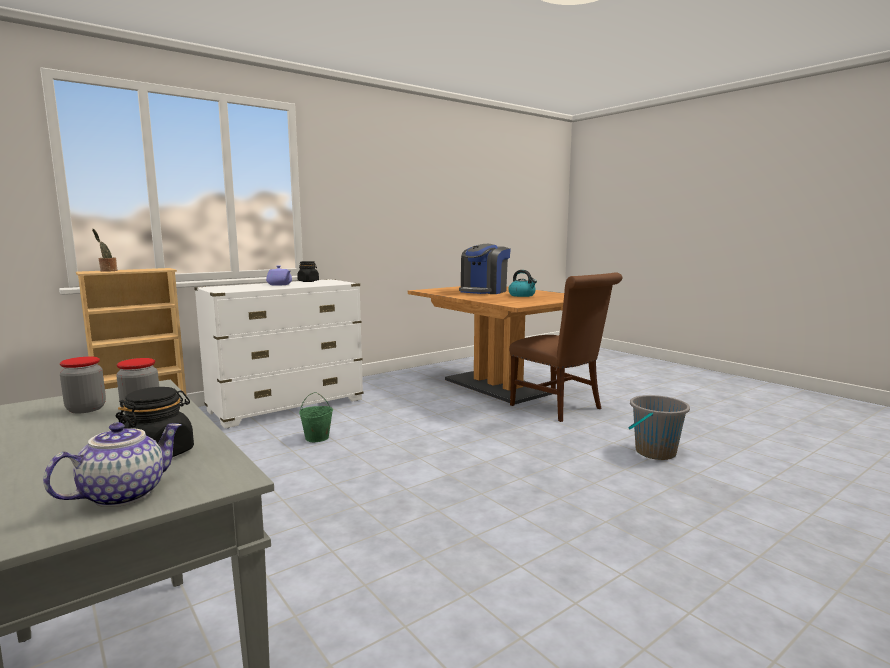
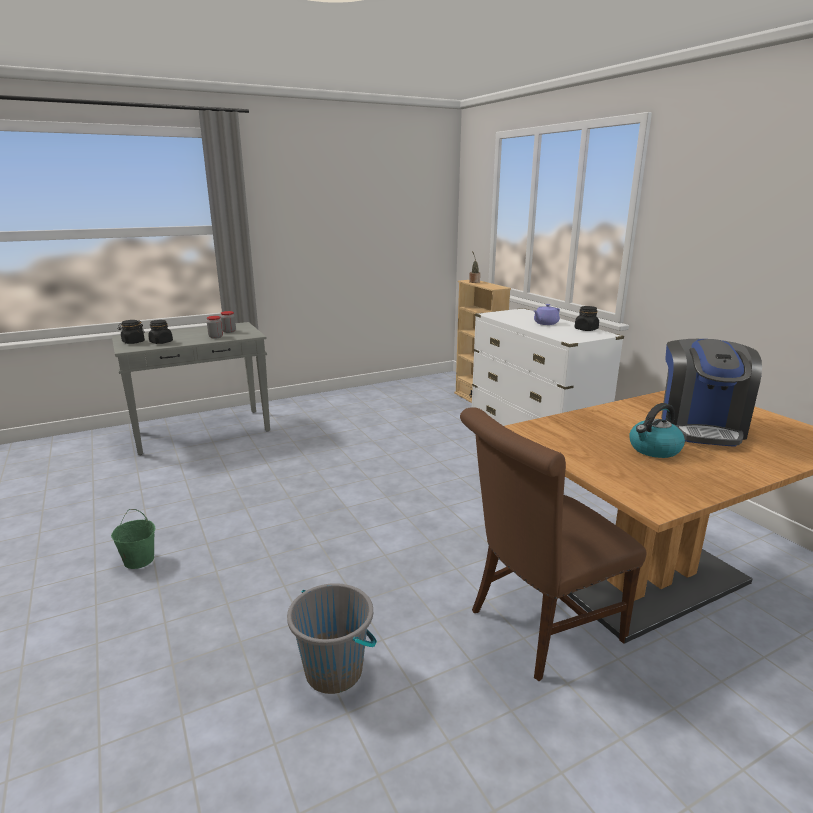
camera: 100 degrees right, 10 degrees up
teapot [43,422,182,507] -> black jar [118,320,145,344]
green bucket [299,392,333,442] -> green bucket moved to [111,509,155,569]
coffee machine [459,244,511,294] -> coffee machine turned 120 degrees counterclockwise [661,339,762,447]

